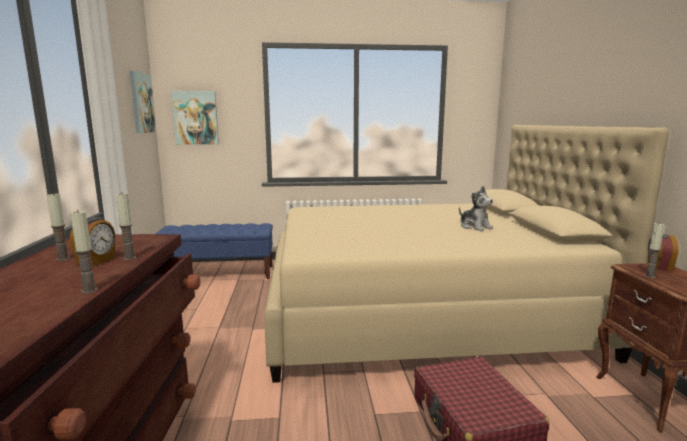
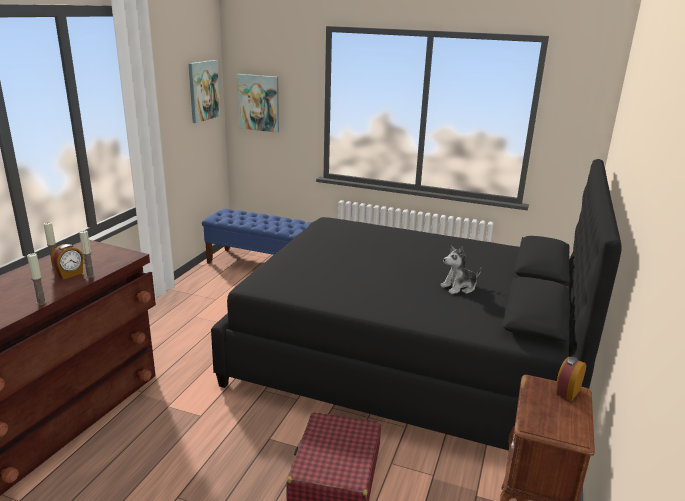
camera: 25 degrees right, 10 degrees up
beige bed [264,125,669,383] -> black bed [211,159,622,451]
plush toy [459,186,493,231] -> plush toy turned 75 degrees clockwise [440,246,481,294]
candle [644,222,665,278] -> none

